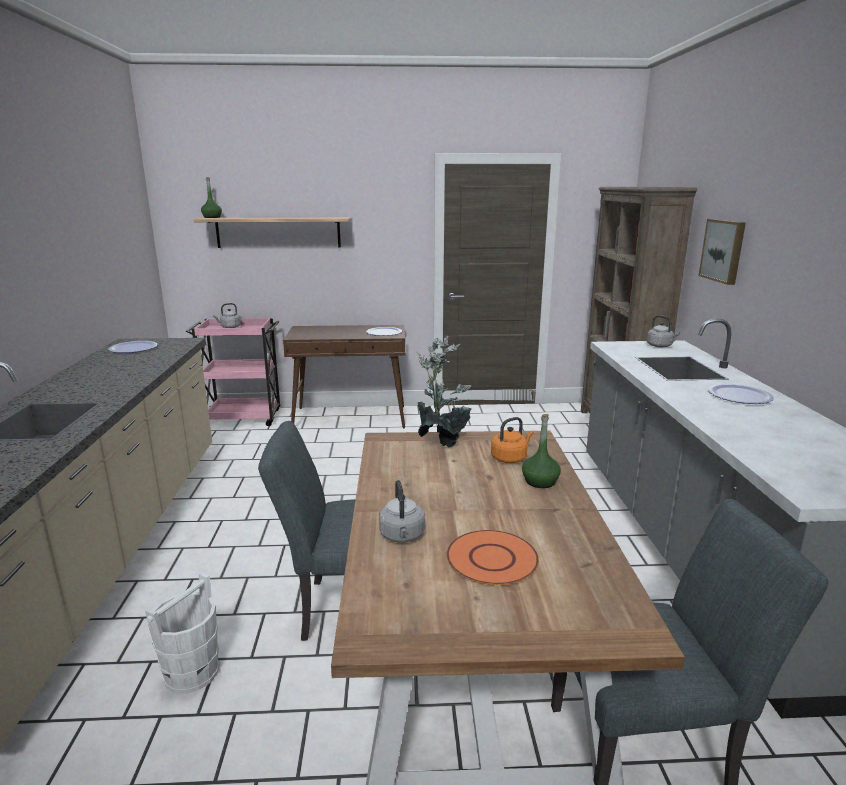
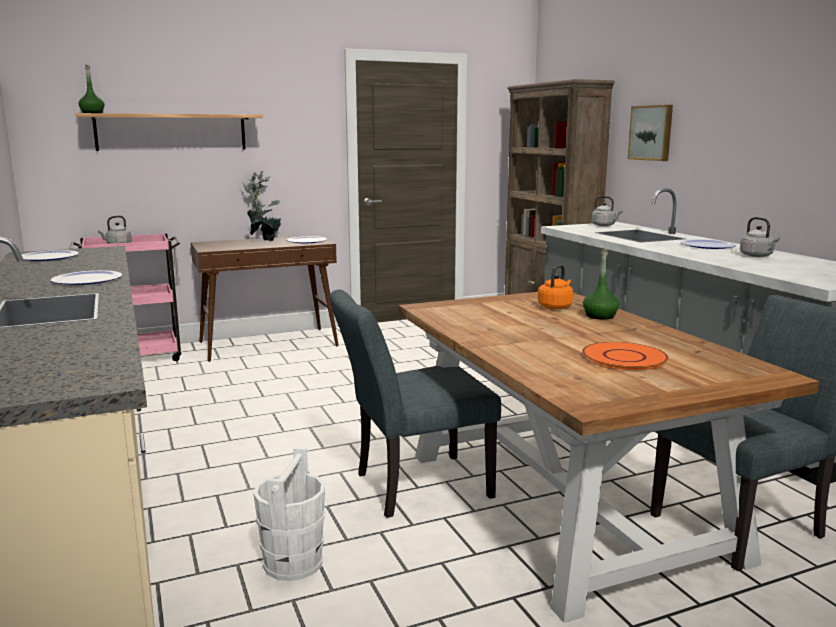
camera: 20 degrees left, 5 degrees down
grey kettle [379,480,425,543] -> grey kettle moved to [740,217,780,257]
potted plant [417,336,472,448] -> potted plant moved to [242,171,281,241]
none -> plate [51,270,122,285]

